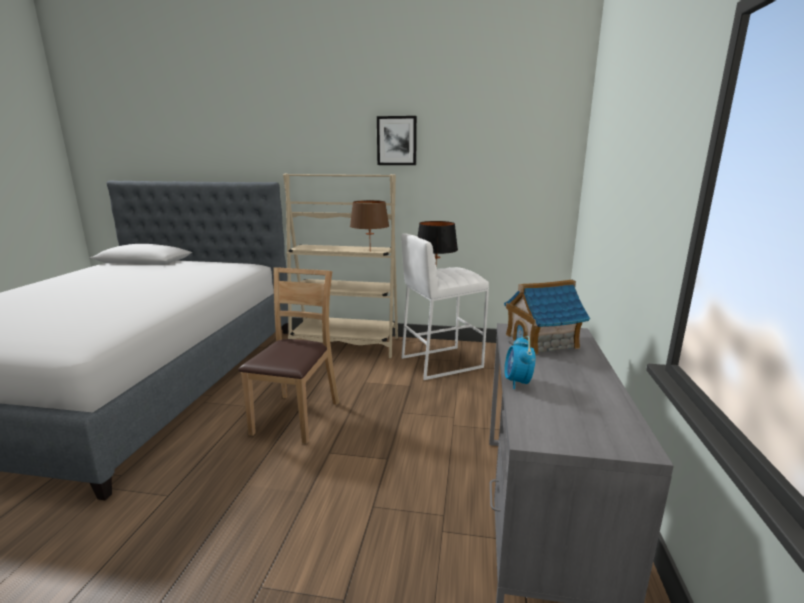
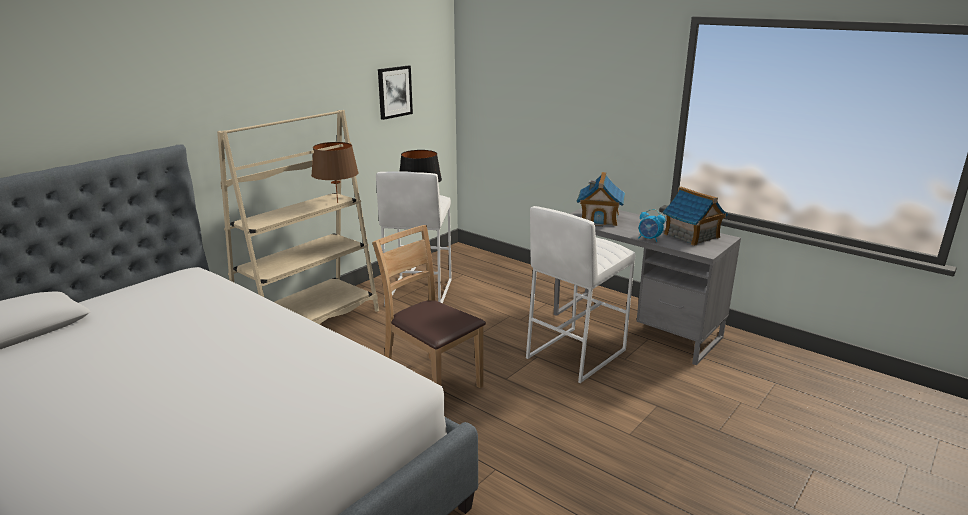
camera: 60 degrees left, 5 degrees up
picture [377,116,417,165] -> picture moved to [378,66,413,120]
none -> white stool [526,206,635,383]
none -> toy house [663,187,728,246]

